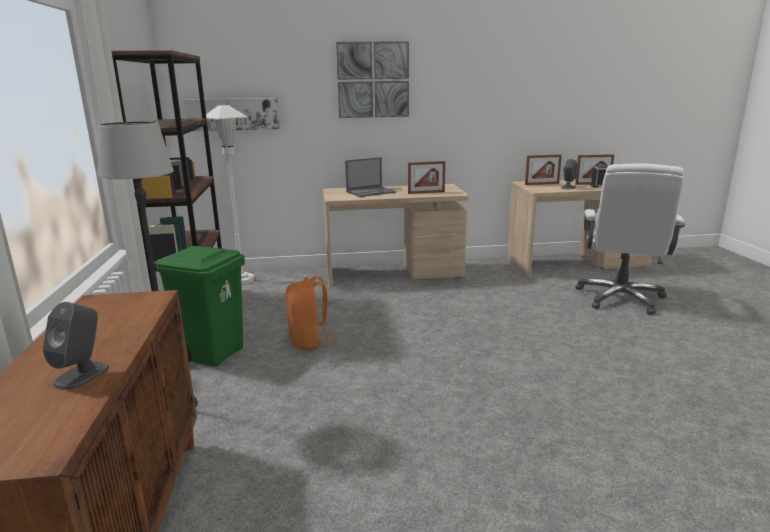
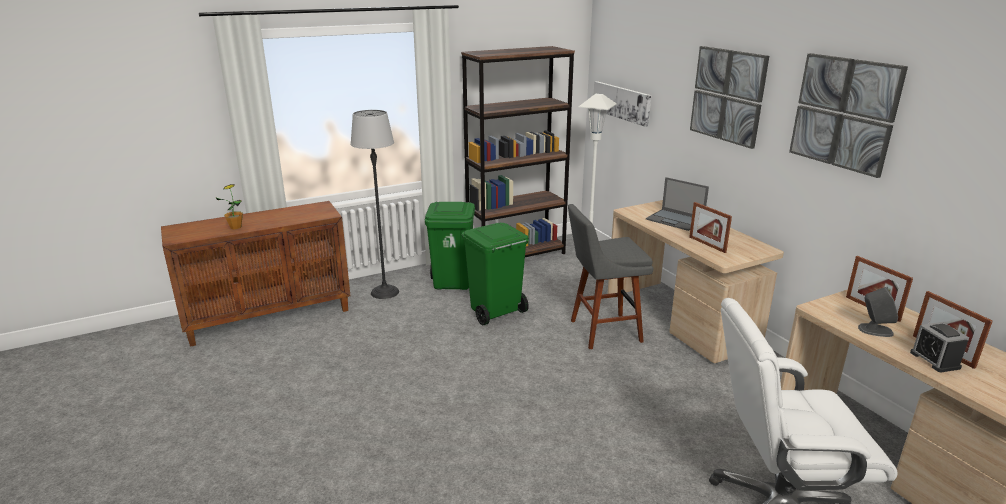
camera: 70 degrees right, 5 degrees up
grey speaker [43,302,109,390] -> potted plant [215,184,243,229]
orange backpack [286,275,337,350] -> green trash can [462,223,529,325]
none -> grey stool [568,204,653,349]
none -> picture [789,53,908,178]

